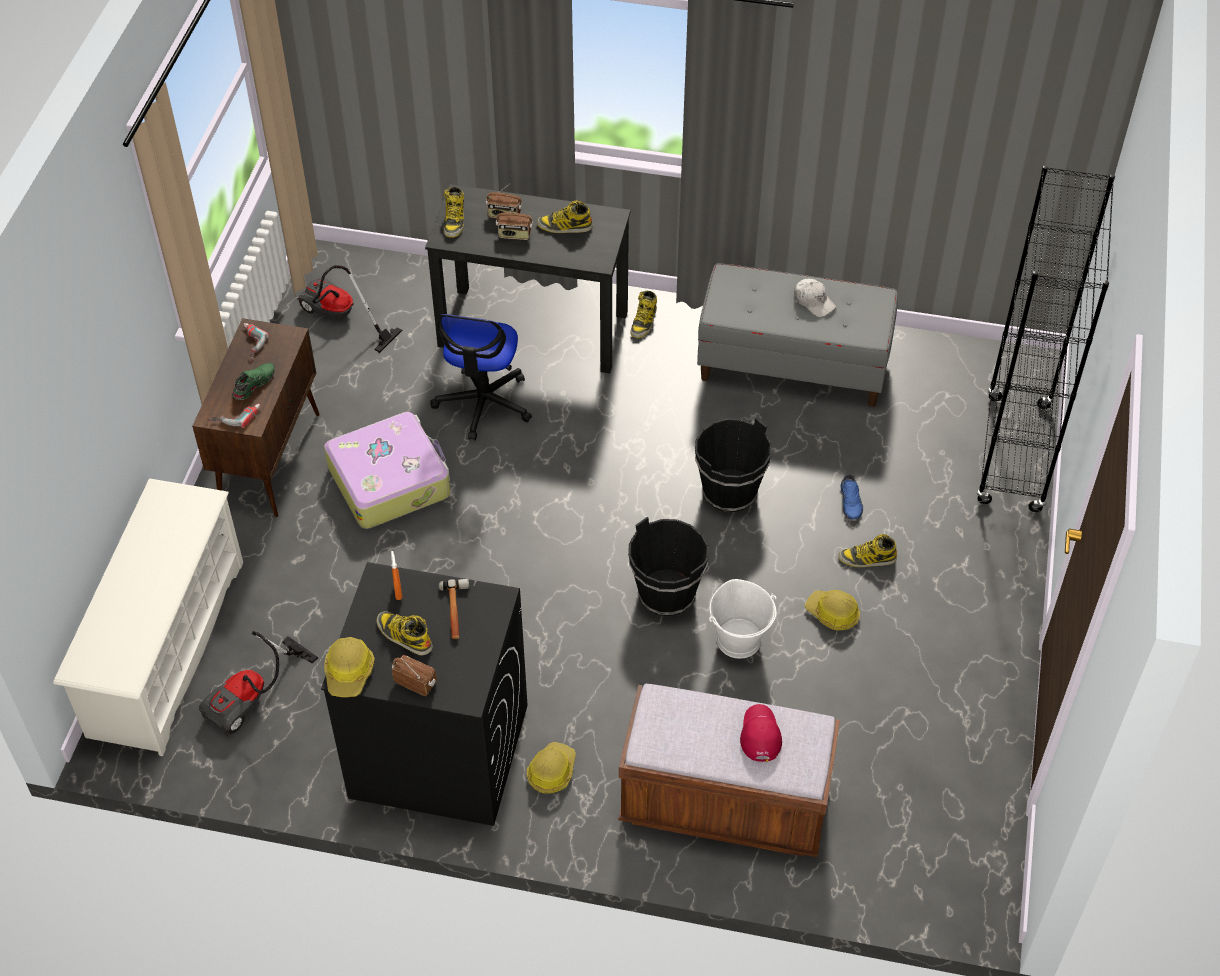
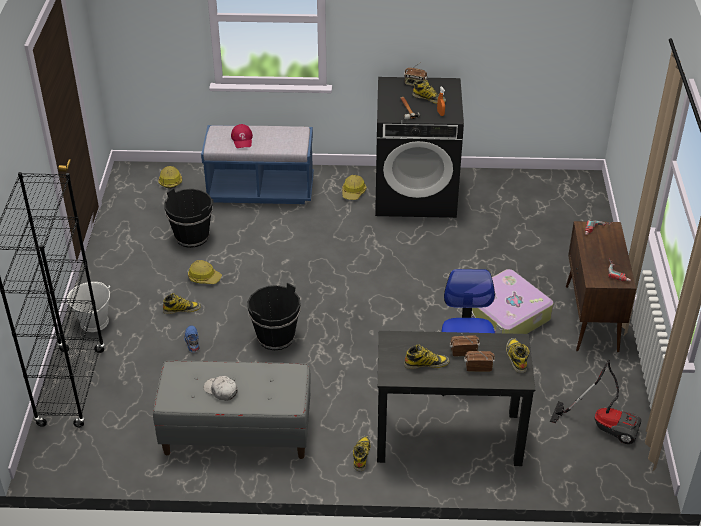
camera: 170 degrees right, 10 degrees down
white shoe rack [53,479,243,756] -> none
vacuum cleaner [199,631,318,736] -> none
green shoe [232,363,275,400] -> none
hard hat [324,637,375,697] -> hard hat moved to [159,166,182,189]
brown bench [618,684,840,857] -> blue bench [201,125,314,204]
black bucket [628,517,709,616] -> black bucket moved to [164,188,212,248]
white bucket [709,579,777,659] -> white bucket moved to [67,282,110,332]

